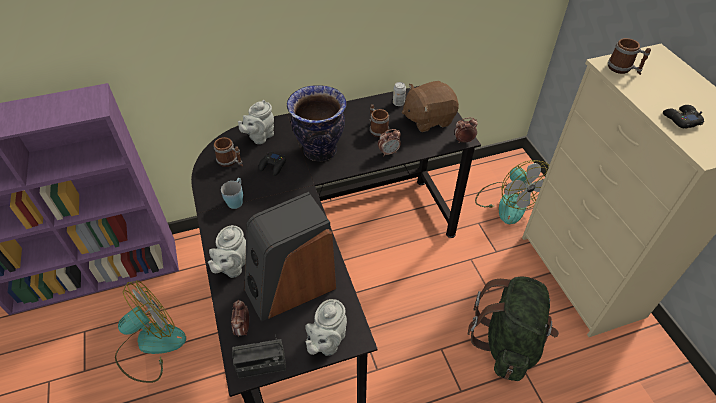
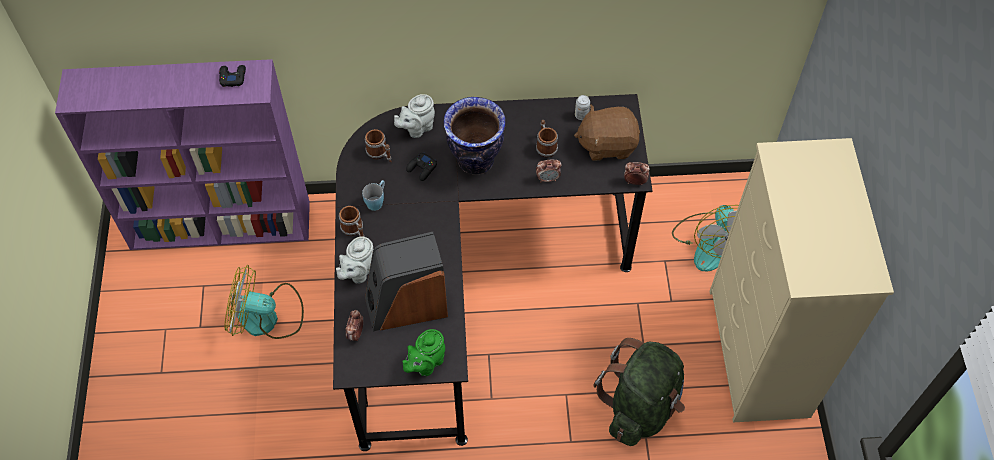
camera: 15 degrees right, 10 degrees up
fan [115,280,186,383] -> fan turned 150 degrees counterclockwise [225,265,304,339]
radio [232,335,286,378] -> none
grey teapot [305,299,347,356] -> green teapot [402,329,445,376]
mug [608,38,651,75] -> mug moved to [339,206,365,237]
black game controller [663,105,704,129] -> black game controller moved to [219,65,246,87]

